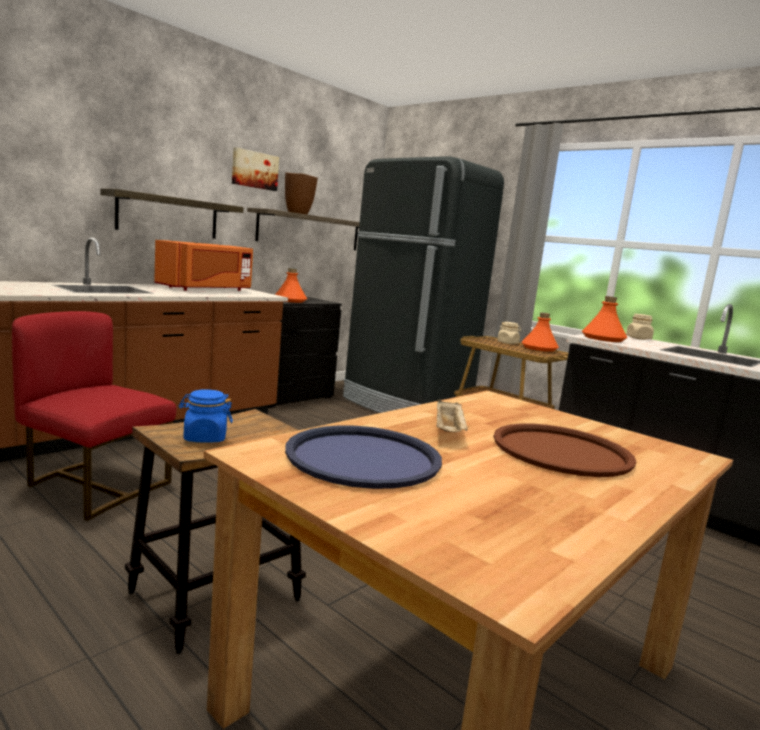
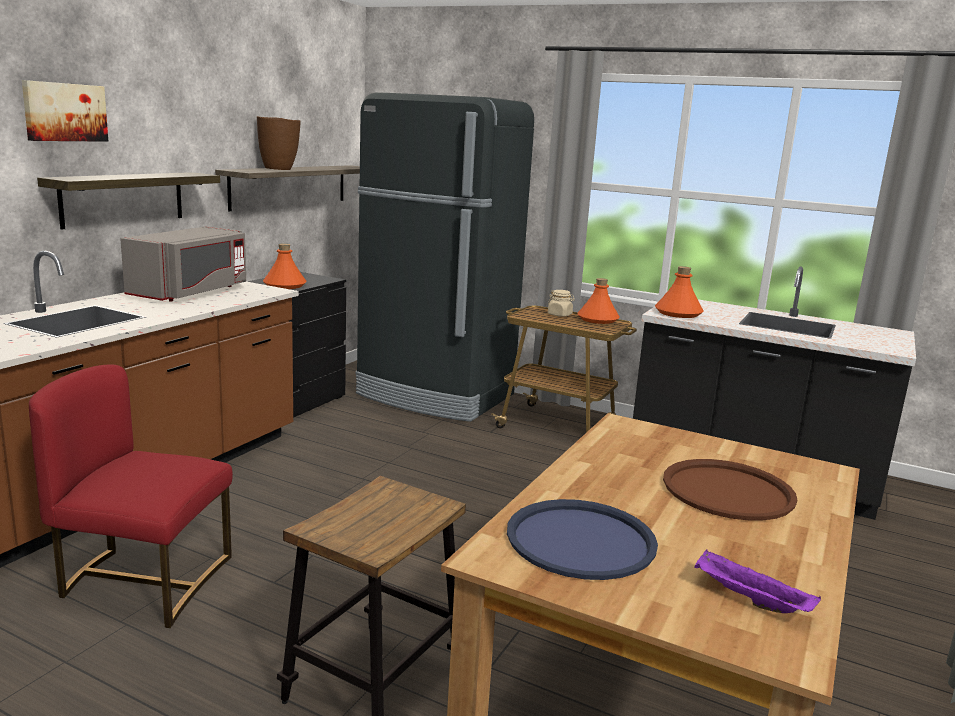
camera: 15 degrees left, 5 degrees up
orange microwave [154,240,253,291] -> grey microwave [120,226,246,302]
blue jar [179,389,233,443] -> none
picture [232,147,279,191] -> picture moved to [22,80,108,142]
beige tray [437,399,469,432] -> none
beige jar [626,314,654,340] -> none
none -> purple tray [694,550,821,613]

